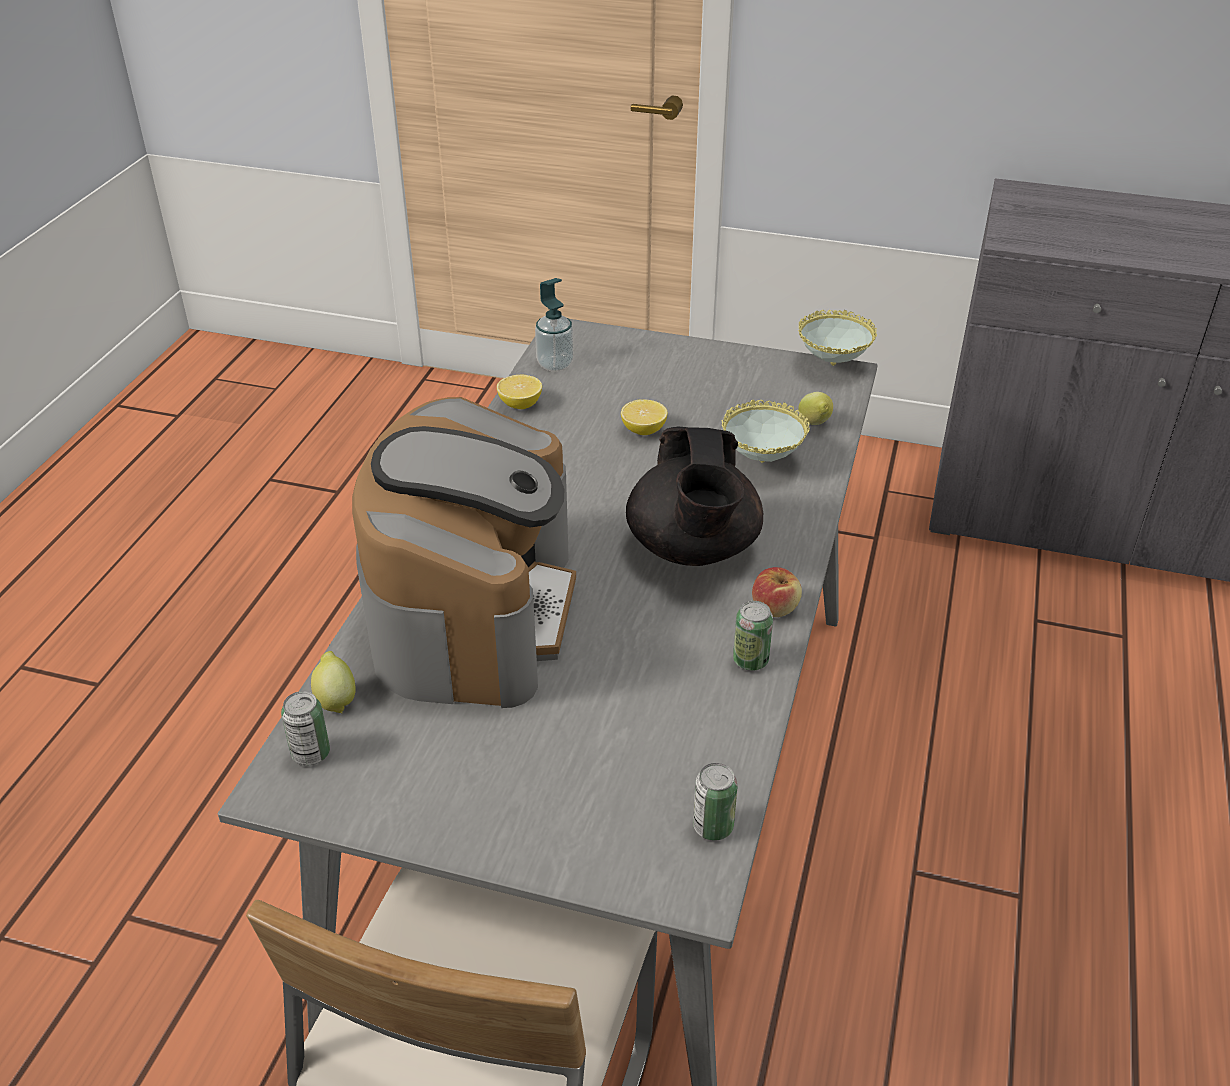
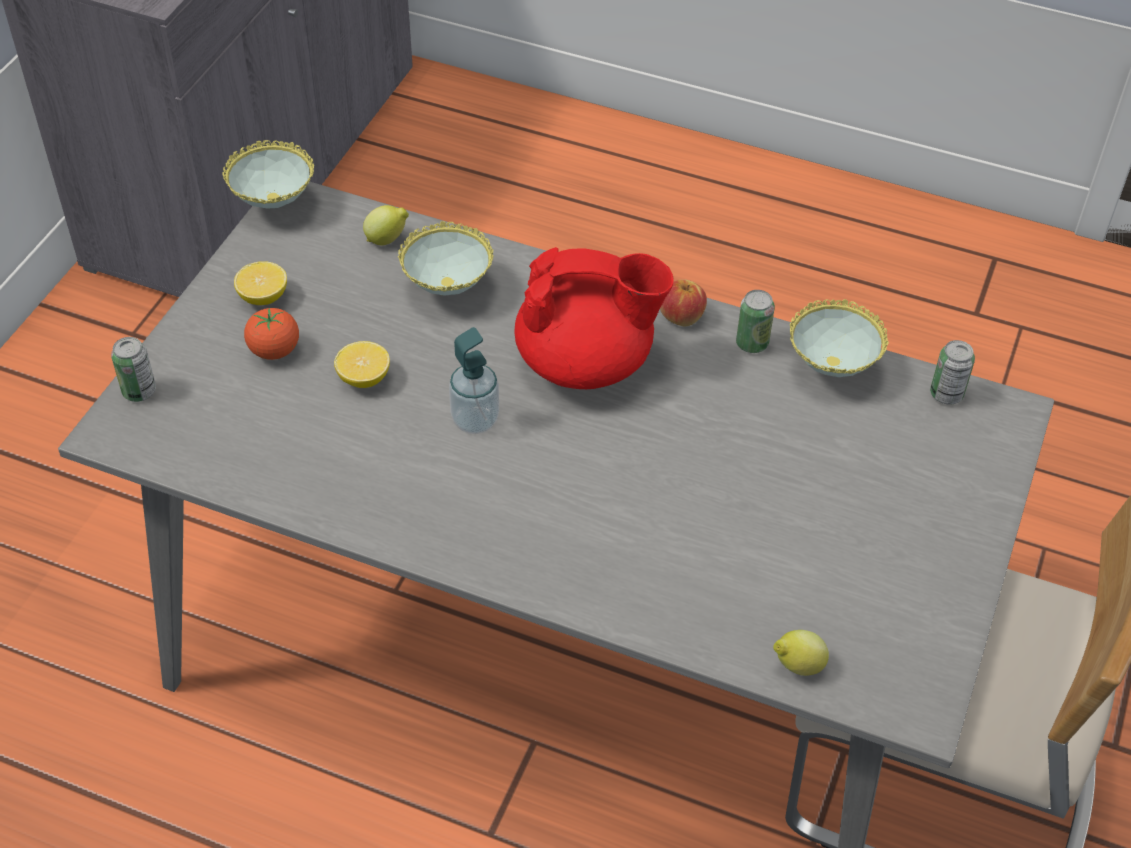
camera: 85 degrees left, 10 degrees up
can [281,691,330,766] -> can moved to [111,337,156,402]
coffee machine [352,397,576,708] -> none
lemon [497,375,542,409] -> lemon moved to [234,261,287,305]
soap dispenser [535,278,574,372] -> soap dispenser moved to [449,327,499,434]
black teapot [626,427,763,566] -> red teapot [514,247,673,389]
none -> tomato [244,308,299,360]
none -> bowl [790,299,889,377]

